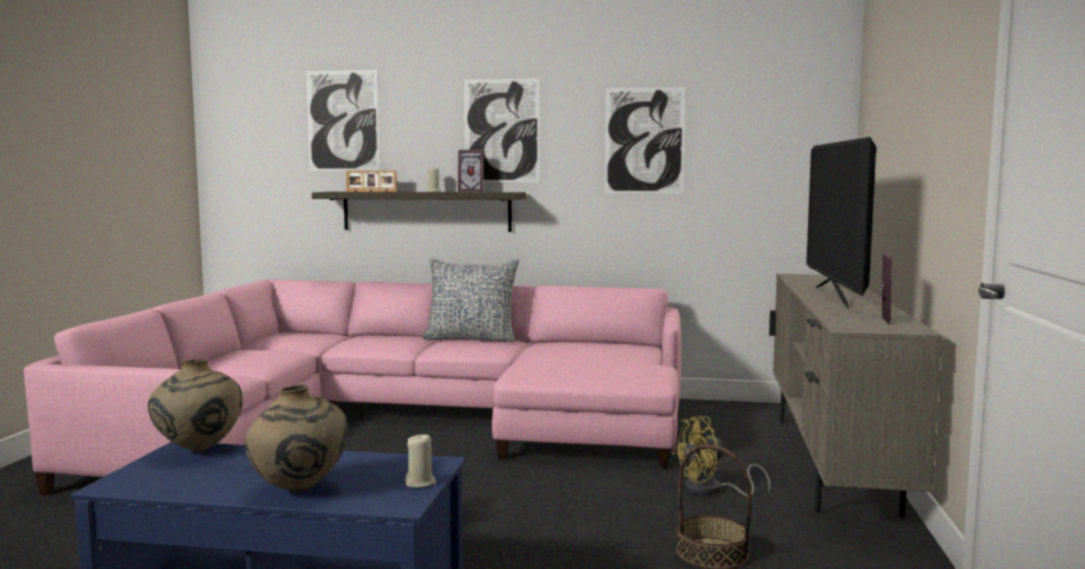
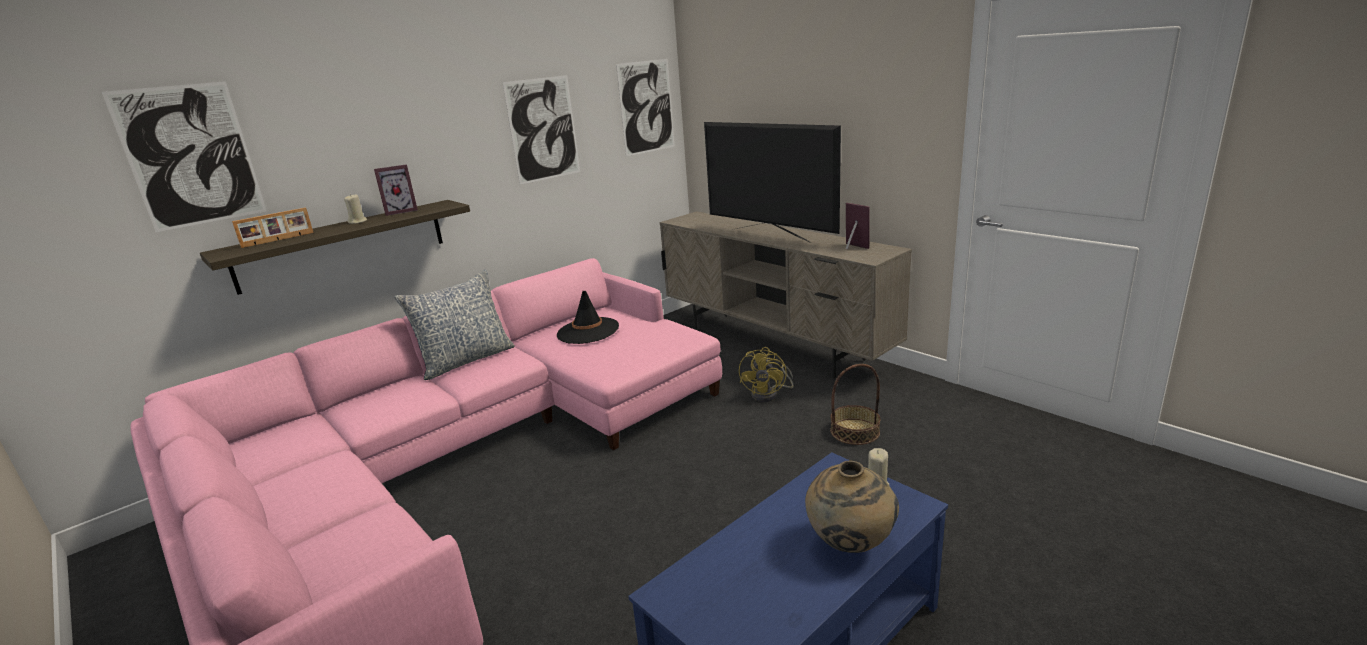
camera: 50 degrees left, 15 degrees up
beige vase [148,359,243,452] -> none
picture [464,78,539,182] -> picture moved to [616,59,675,156]
none -> black hat [557,291,619,344]

